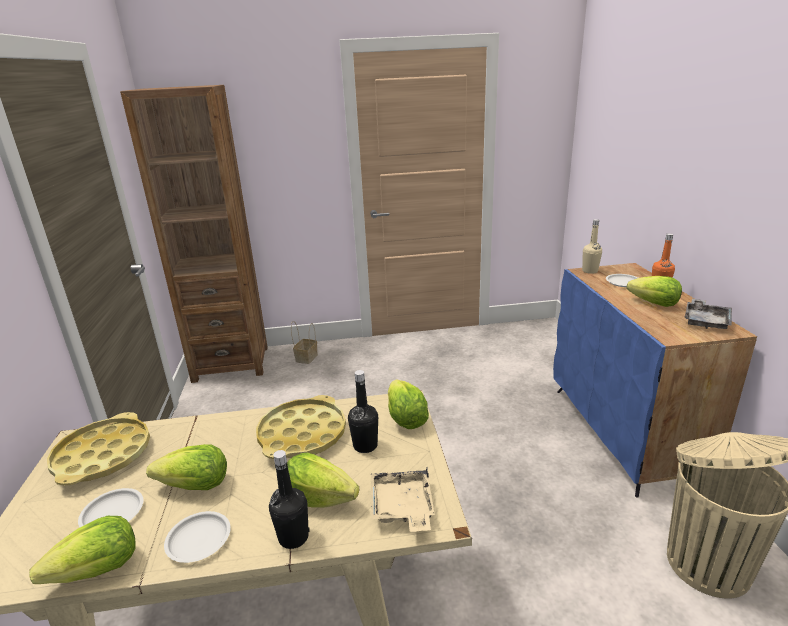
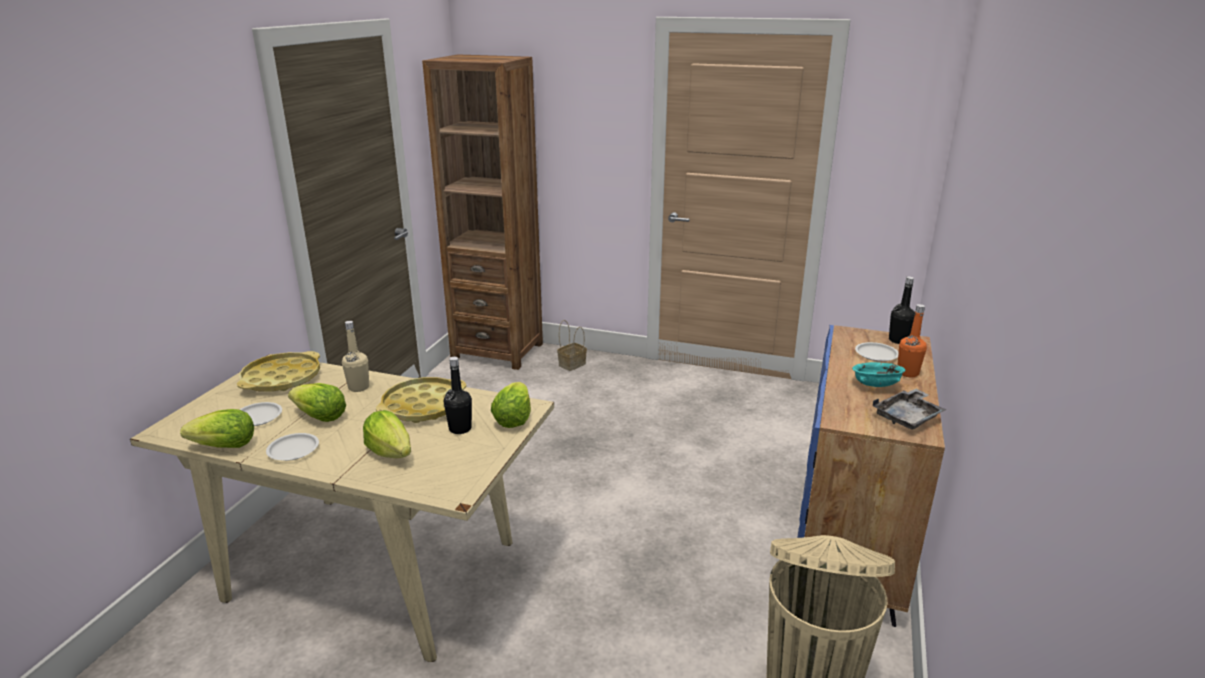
camera: 25 degrees right, 0 degrees up
black bottle [269,450,310,549] -> black bottle moved to [889,276,915,344]
beige tray [371,467,435,532] -> none
beige bottle [582,219,602,274] -> beige bottle moved to [342,321,369,392]
lettuce [627,276,682,307] -> turquoise bowl [852,362,906,387]

